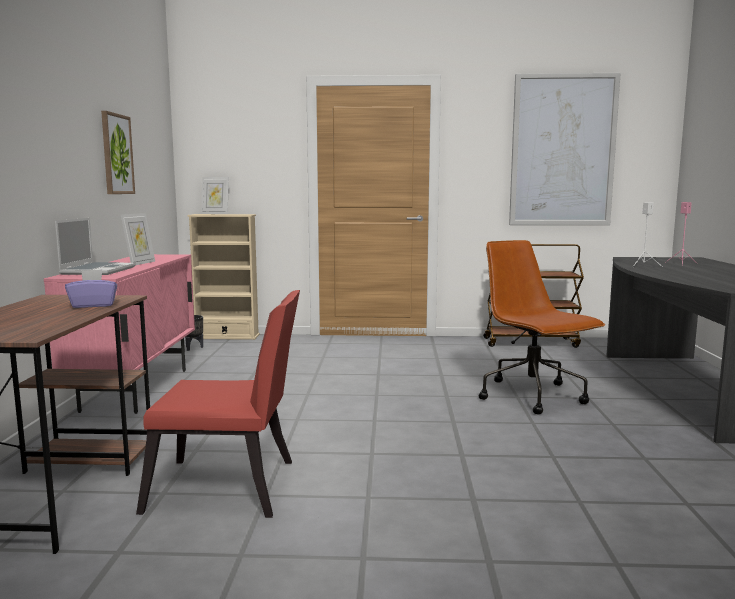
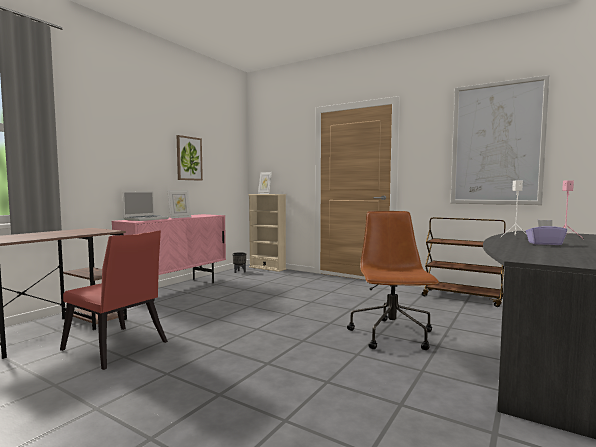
camera: 30 degrees right, 5 degrees down
purple tissue box [65,269,117,308] -> purple tissue box moved to [526,220,567,245]

